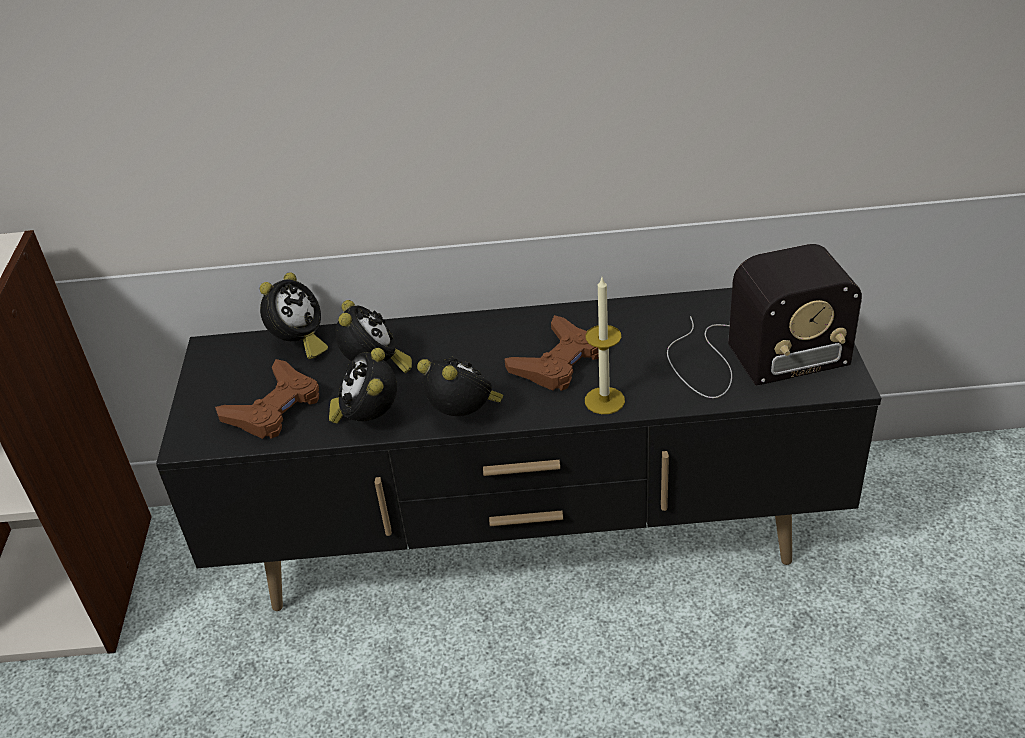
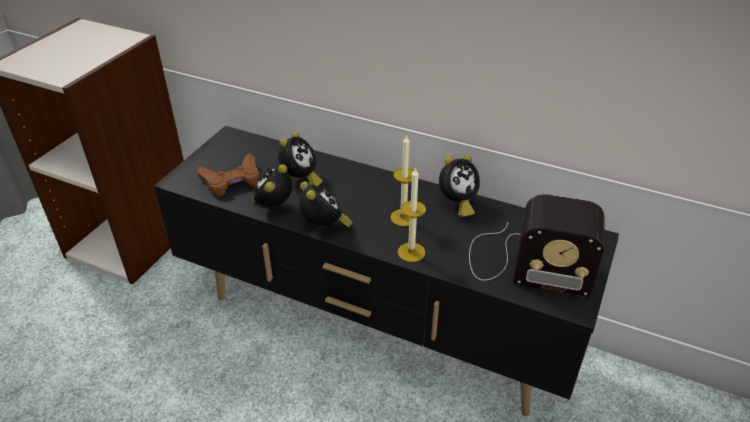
camera: 25 degrees right, 0 degrees up
alarm clock [260,272,328,359] -> alarm clock moved to [439,155,480,217]
brown game controller [504,315,599,391] -> candle [390,135,414,226]

